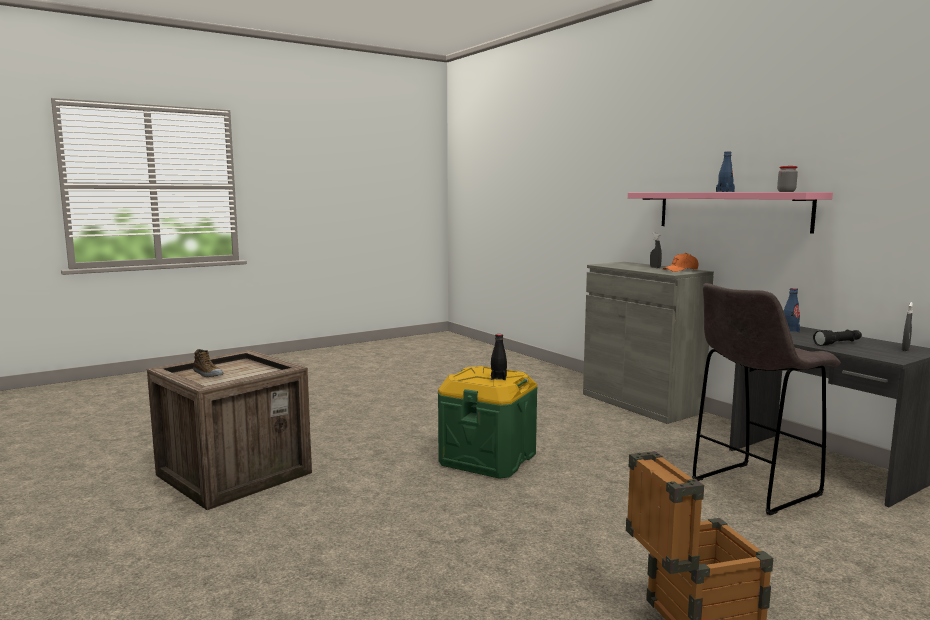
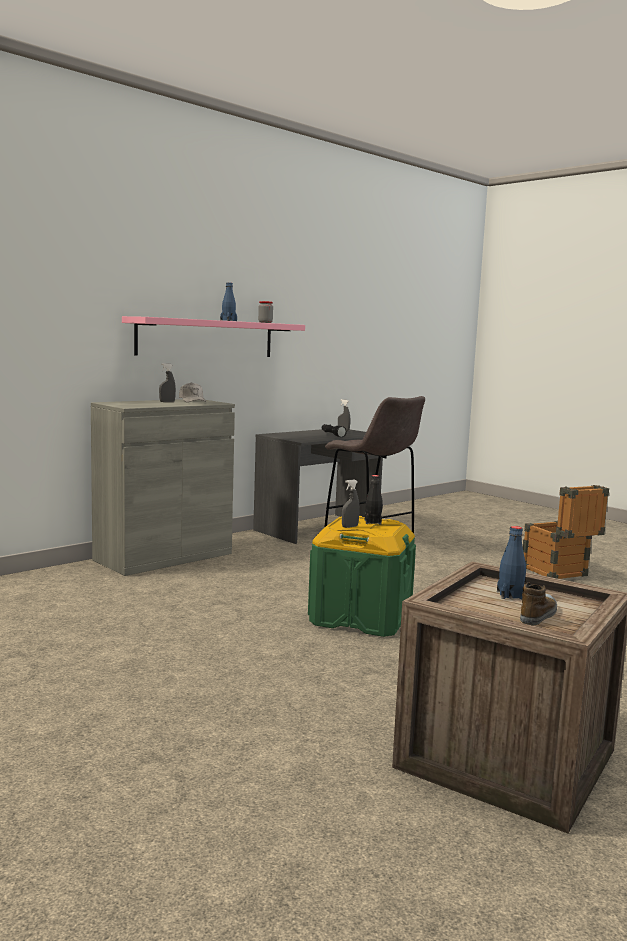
camera: 100 degrees left, 0 degrees up
orange cap [663,253,699,272] -> white cap [179,382,206,402]
blue bottle [784,288,800,332] -> blue bottle moved to [497,526,526,599]
none -> grey spray bottle [342,480,359,528]

